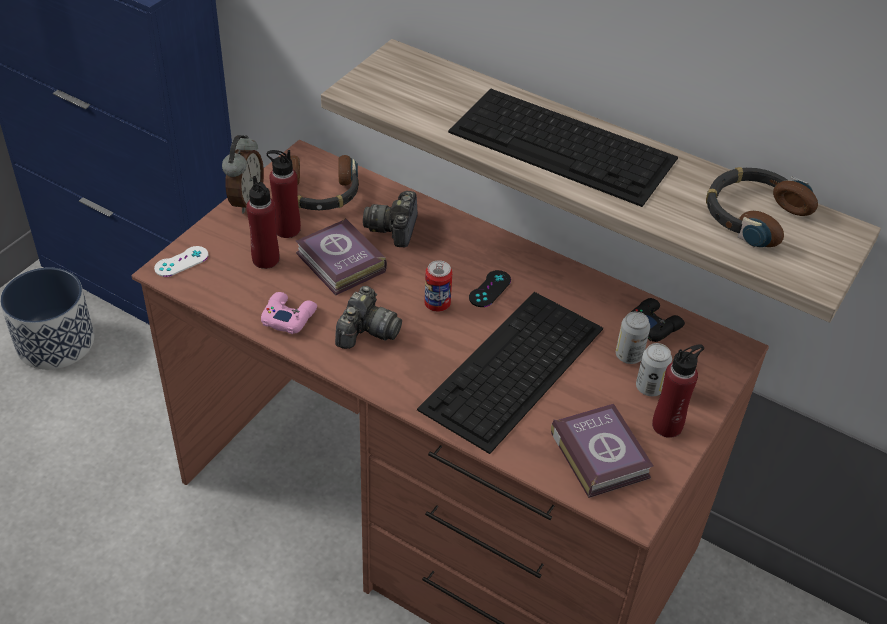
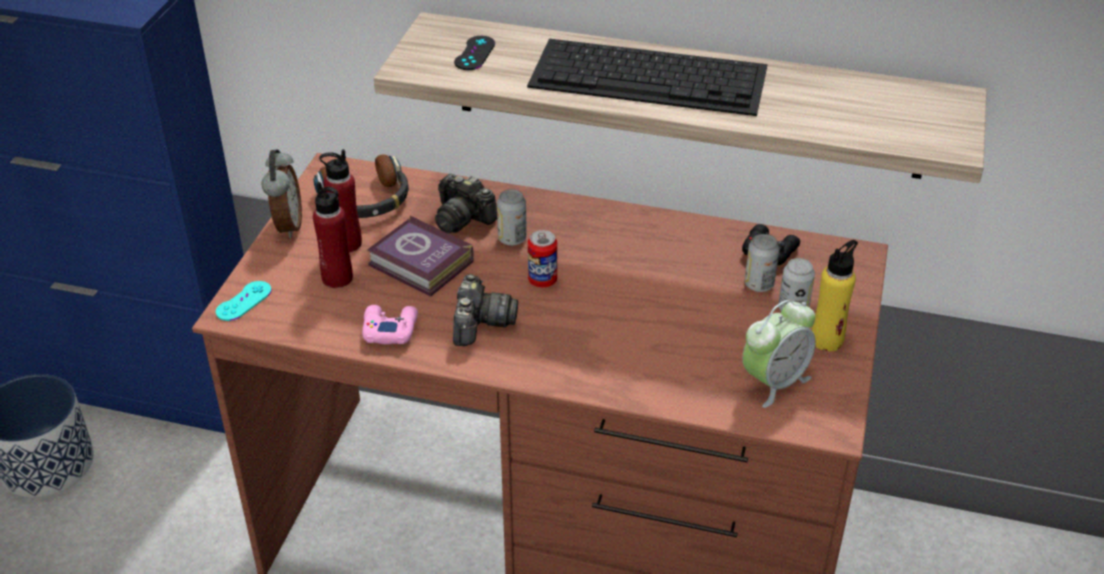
camera: 15 degrees left, 5 degrees down
white game controller [154,246,208,277] -> turquoise game controller [216,281,272,321]
camera [363,191,418,247] -> camera turned 45 degrees counterclockwise [435,174,497,233]
keyboard [417,292,603,454] -> none
black game controller [469,270,511,307] -> black game controller moved to [454,36,495,70]
book [551,404,653,498] -> alarm clock [742,300,816,408]
red bottle [652,344,704,438] -> yellow bottle [812,240,858,351]
headphones [706,167,818,248] -> none
none -> can [497,189,527,246]

